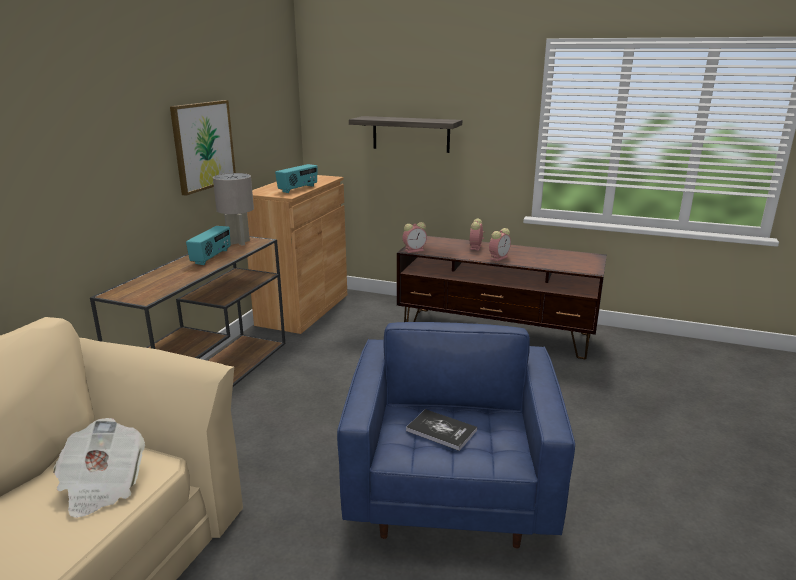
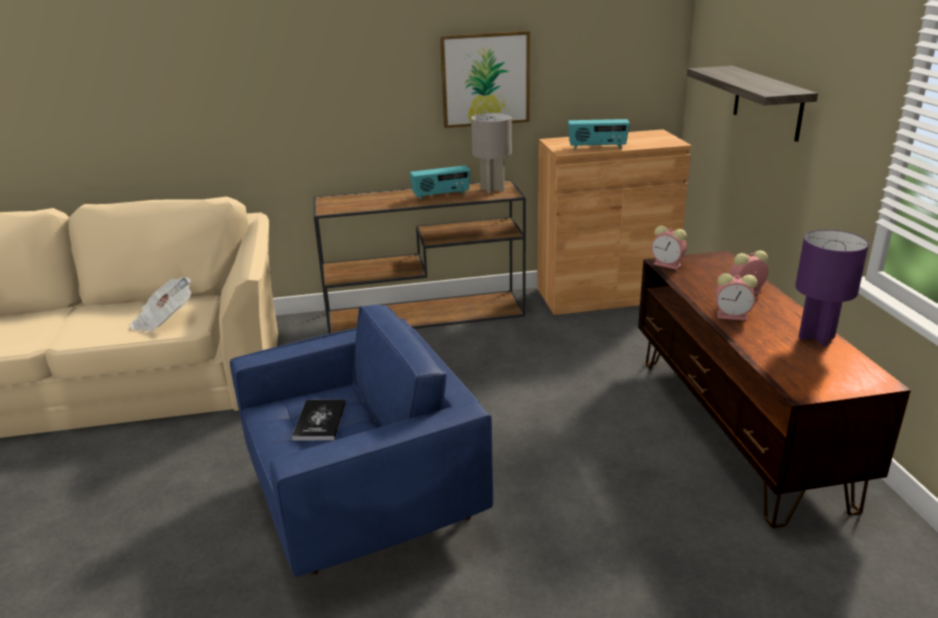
camera: 60 degrees right, 5 degrees up
none -> purple table lamp [795,230,869,346]

